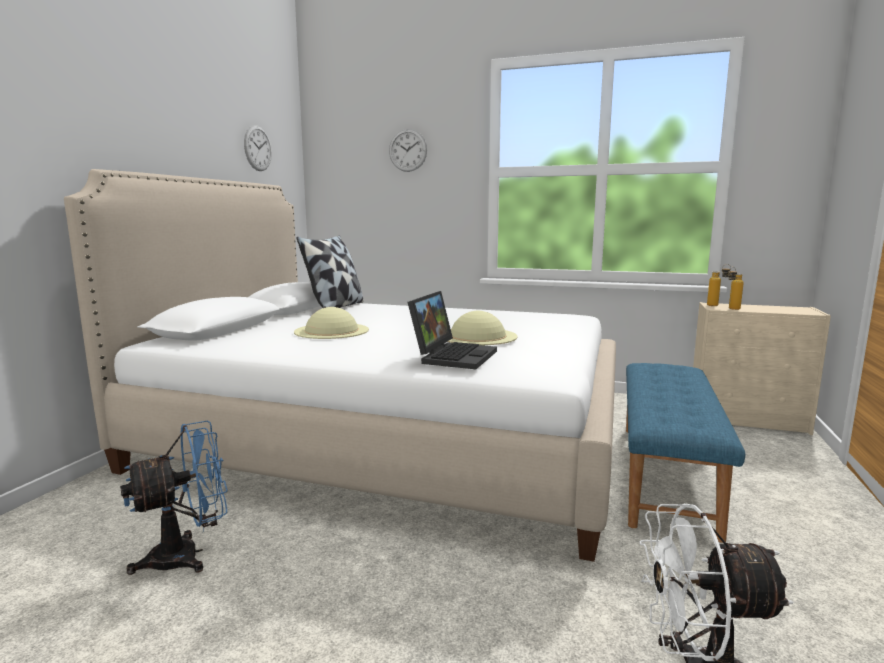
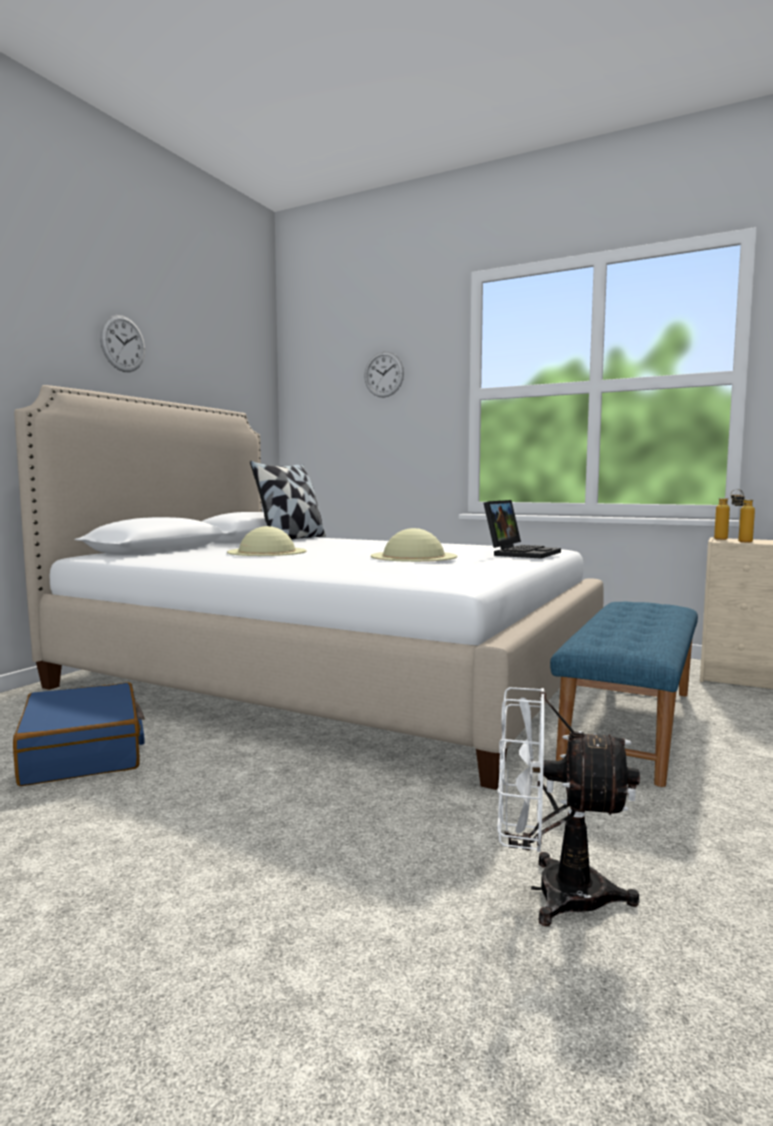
camera: 10 degrees right, 5 degrees down
blue fan [120,420,228,575] -> blue suitcase [13,682,145,786]
wall clock [244,125,272,171] -> wall clock moved to [100,315,145,372]
laptop [408,291,497,369] -> laptop moved to [484,500,561,559]

